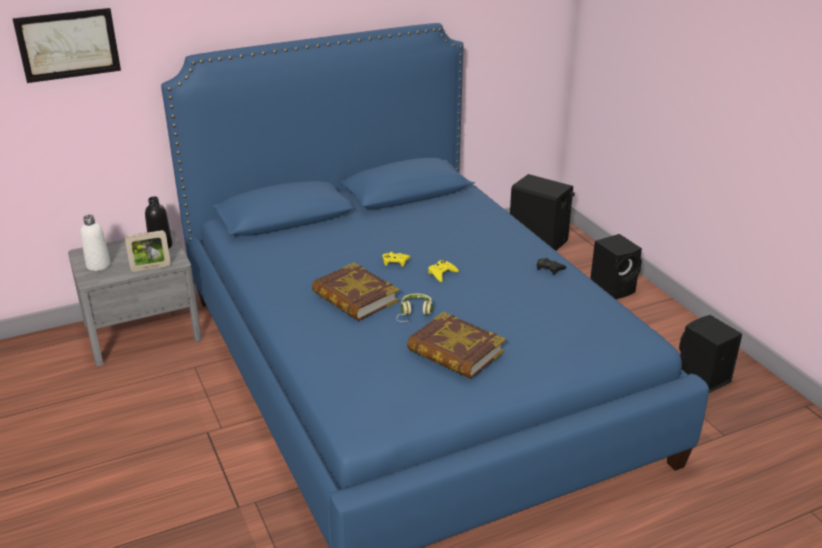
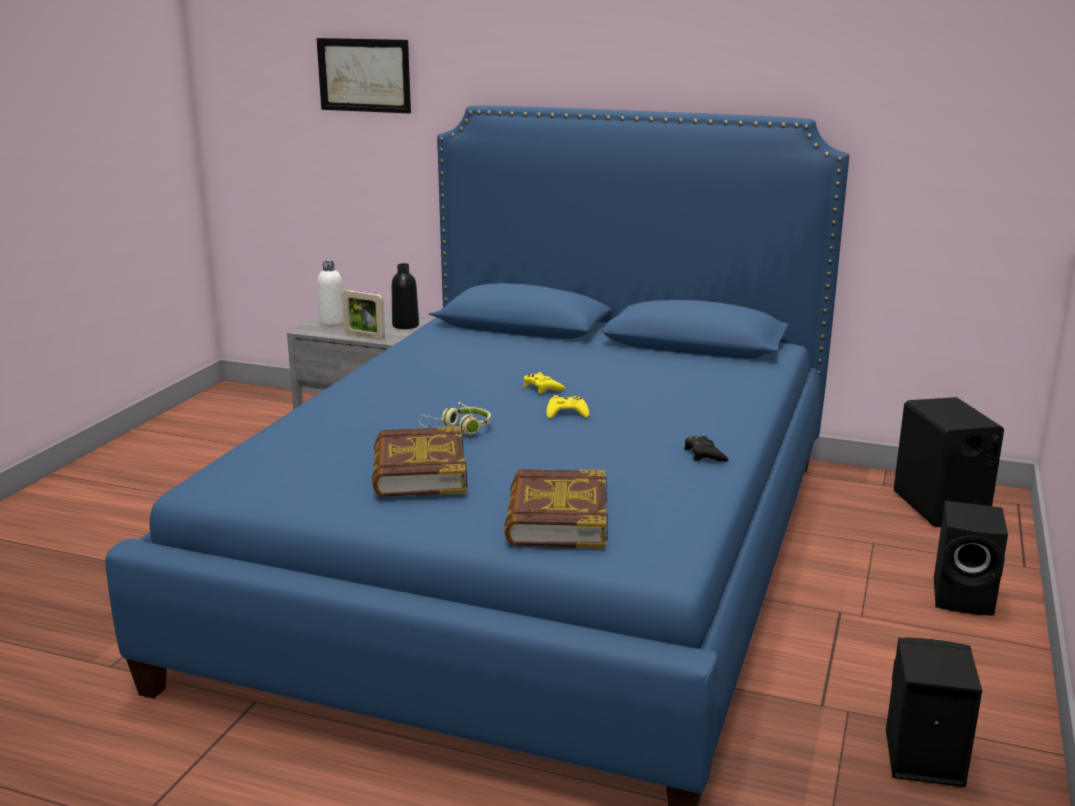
camera: 45 degrees right, 10 degrees down
book [312,263,399,321] -> book moved to [505,469,607,548]

